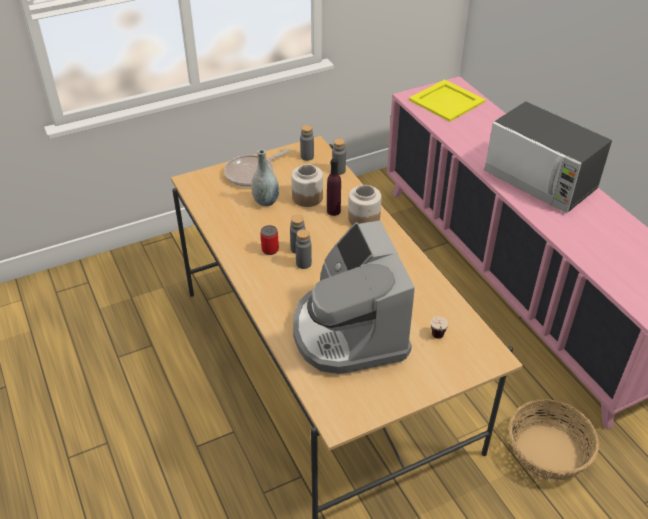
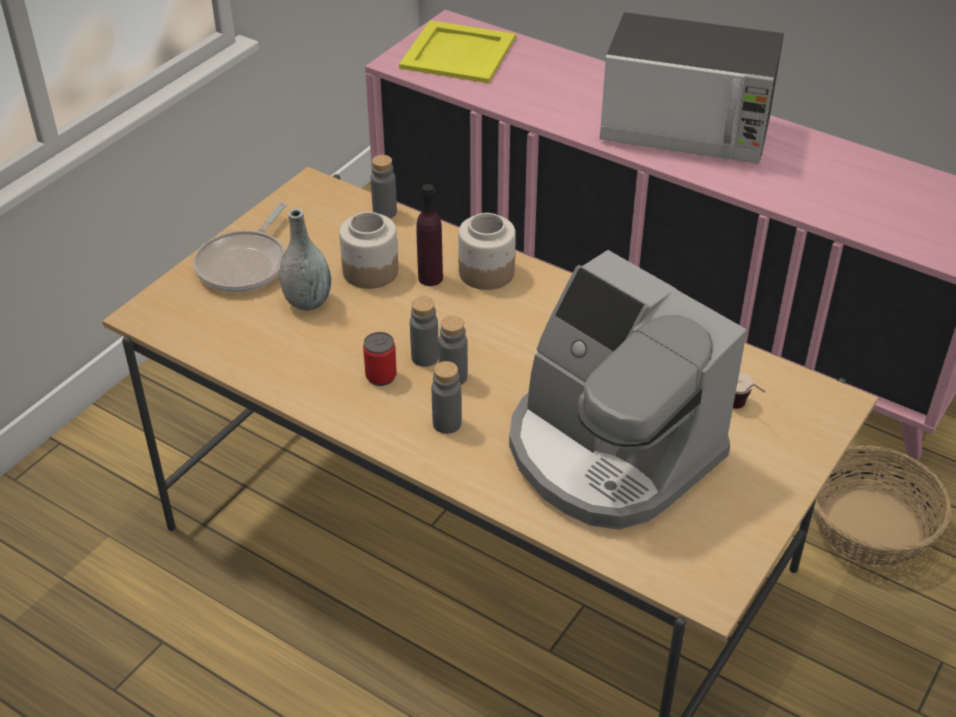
camera: 30 degrees left, 0 degrees up
grey bottle [300,125,314,161] -> grey bottle moved to [432,361,462,434]

